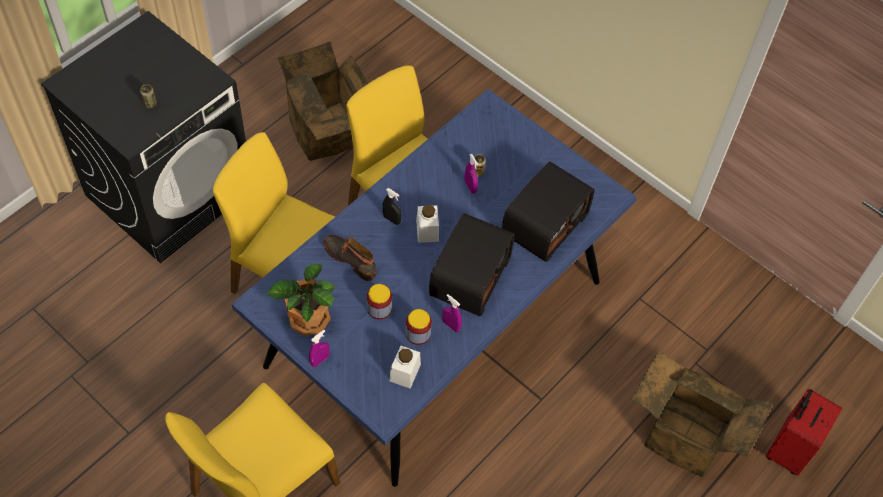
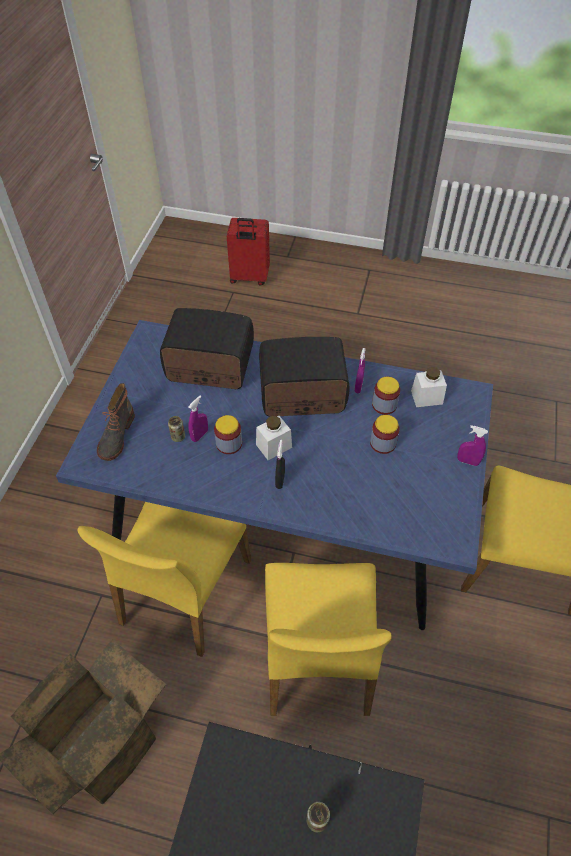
camera: 115 degrees left, 5 degrees down
potted plant [267,264,335,336] -> none
boot [323,235,376,281] -> boot moved to [97,383,135,461]
cardboard box [631,350,773,477] -> none
none -> jar [214,415,242,454]

